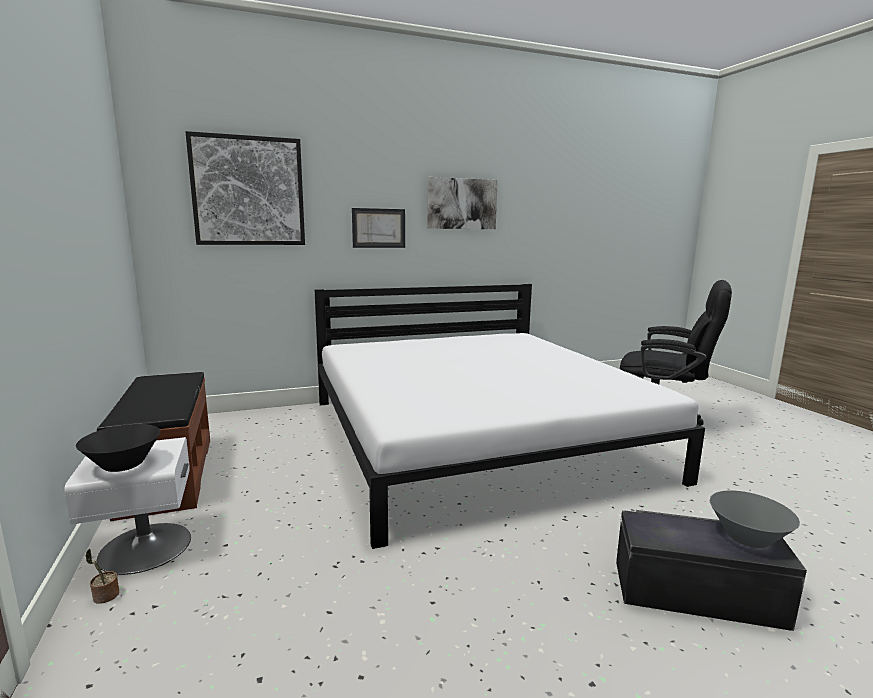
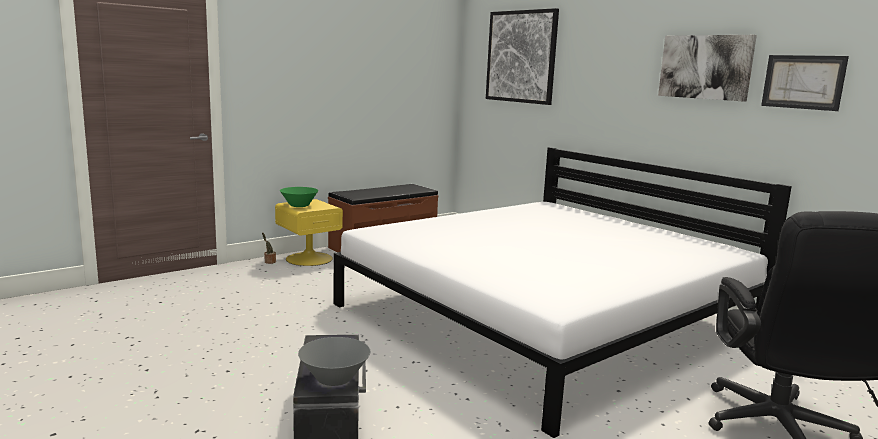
camera: 70 degrees right, 0 degrees up
white nightstand [64,437,191,575] -> yellow nightstand [275,199,343,266]
black bowl [76,424,160,472] -> green bowl [280,187,318,207]
picture [352,208,405,248] -> picture moved to [761,55,849,111]

